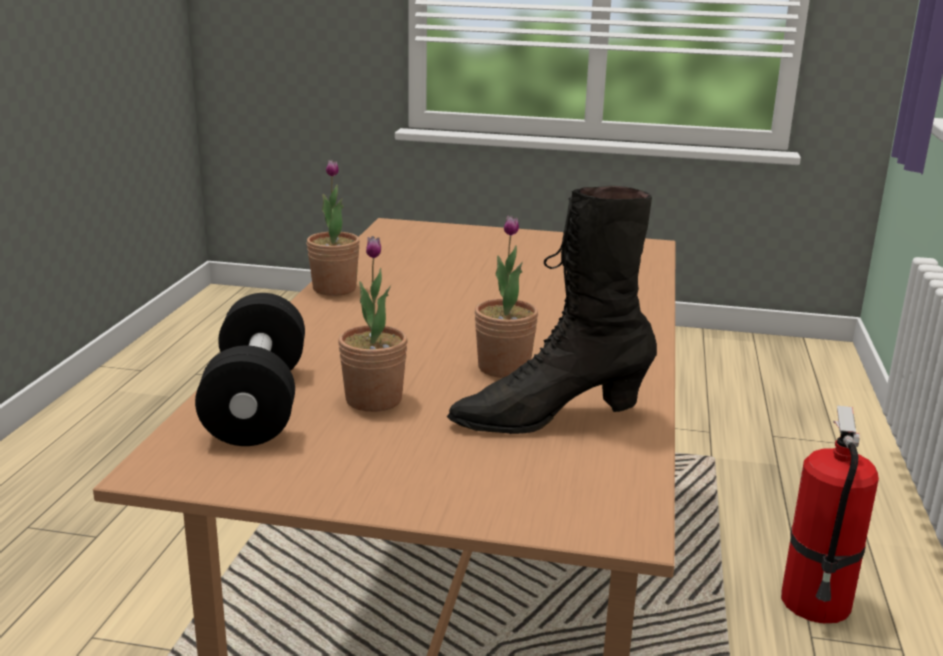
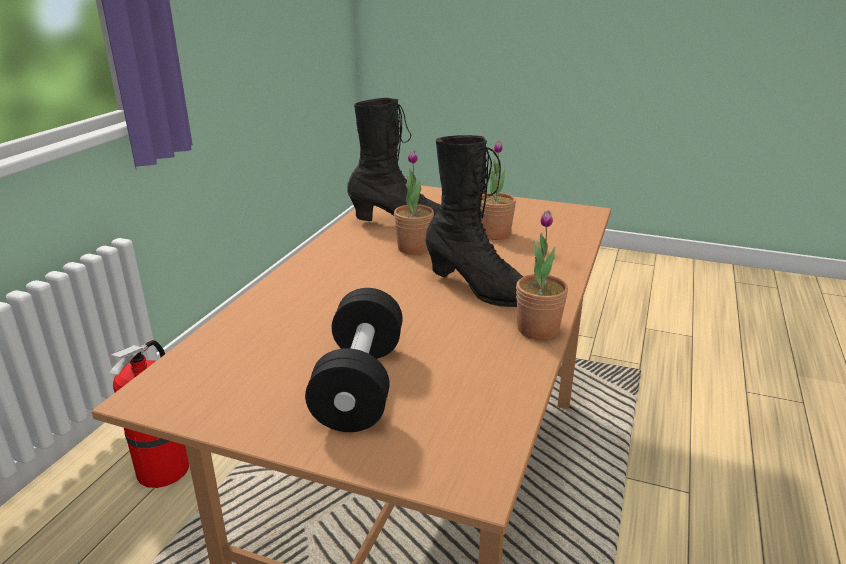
camera: 170 degrees left, 5 degrees up
black dumbbell [195,293,305,446] -> black dumbbell moved to [305,288,403,432]
none -> black boot [425,135,523,307]

